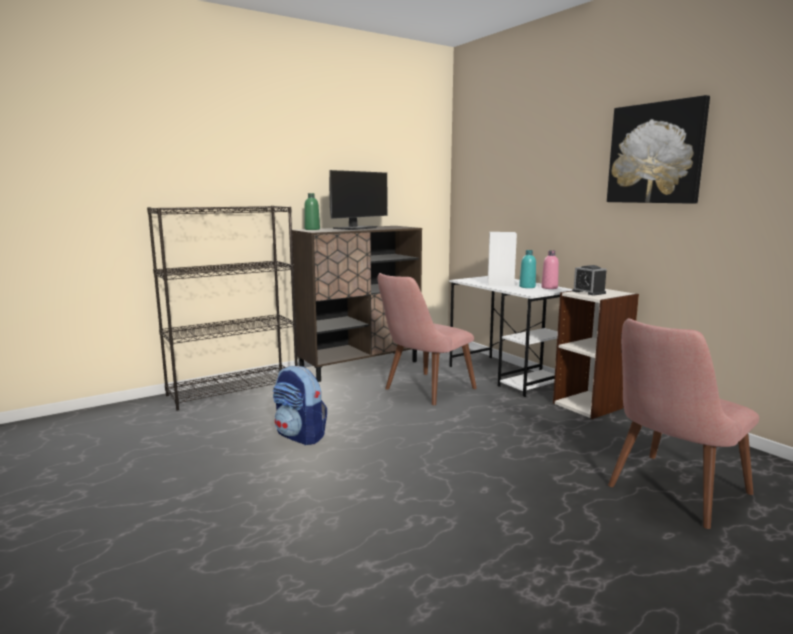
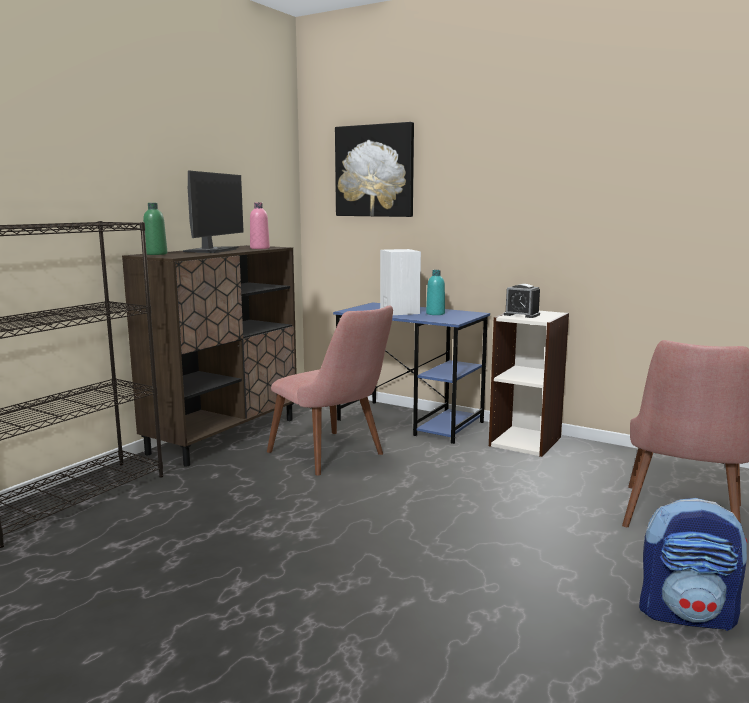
camera: 25 degrees left, 0 degrees up
backpack [273,366,327,445] -> backpack moved to [639,498,748,631]
pink chair [377,273,477,405] -> pink chair turned 60 degrees counterclockwise [267,306,393,476]
white desk [449,276,572,397] -> blue desk [333,302,490,444]
pink bottle [541,250,559,289] -> pink bottle moved to [250,202,270,249]
picture [607,95,710,204] -> picture moved to [335,122,414,217]

